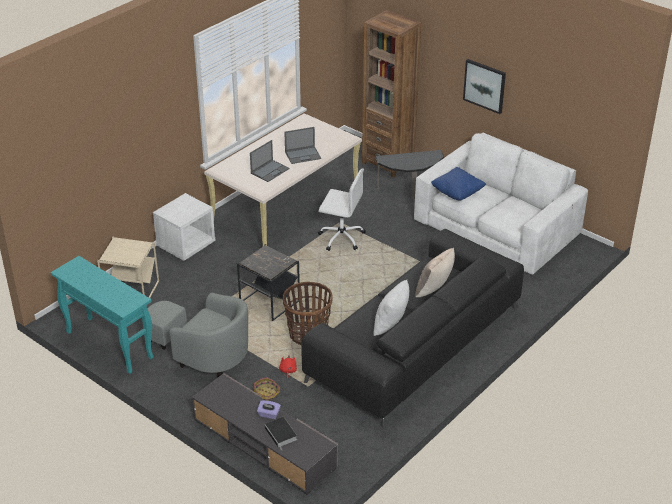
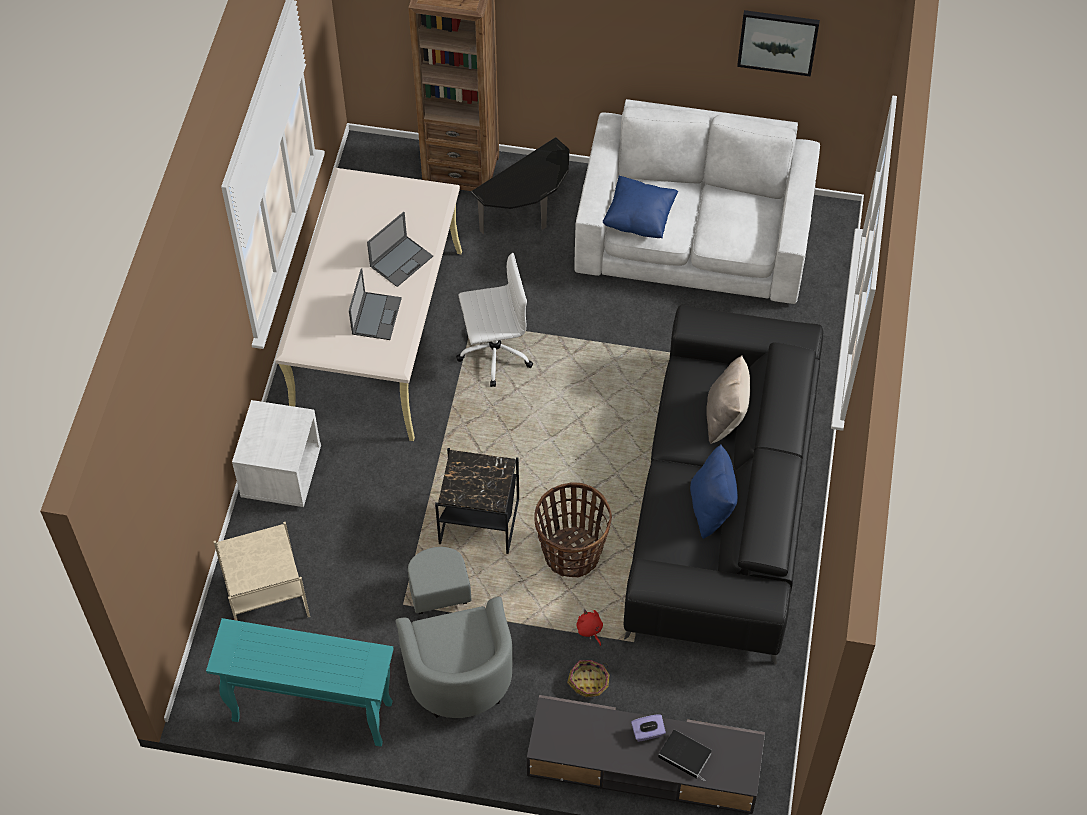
camera: 30 degrees left, 20 degrees up
grey armchair [147,293,248,377] -> grey armchair turned 75 degrees clockwise [395,547,512,718]
white pillow [373,280,409,336] -> blue pillow [690,444,738,539]
picture [463,59,506,114] -> picture moved to [737,10,820,77]

